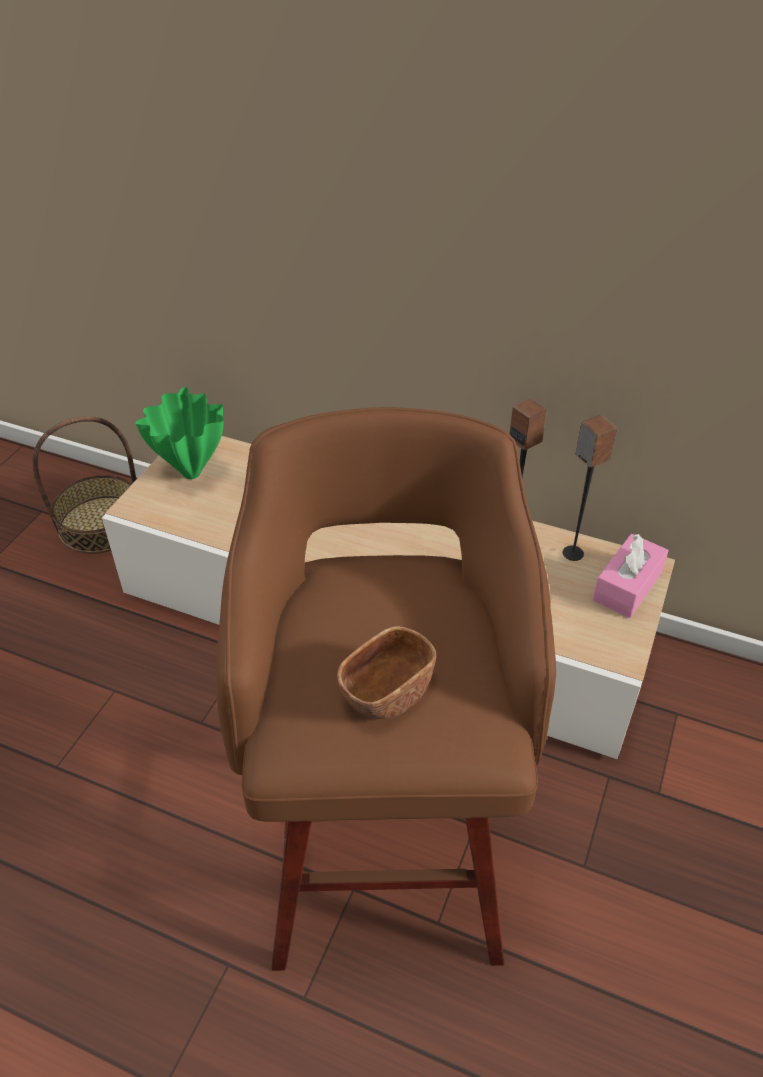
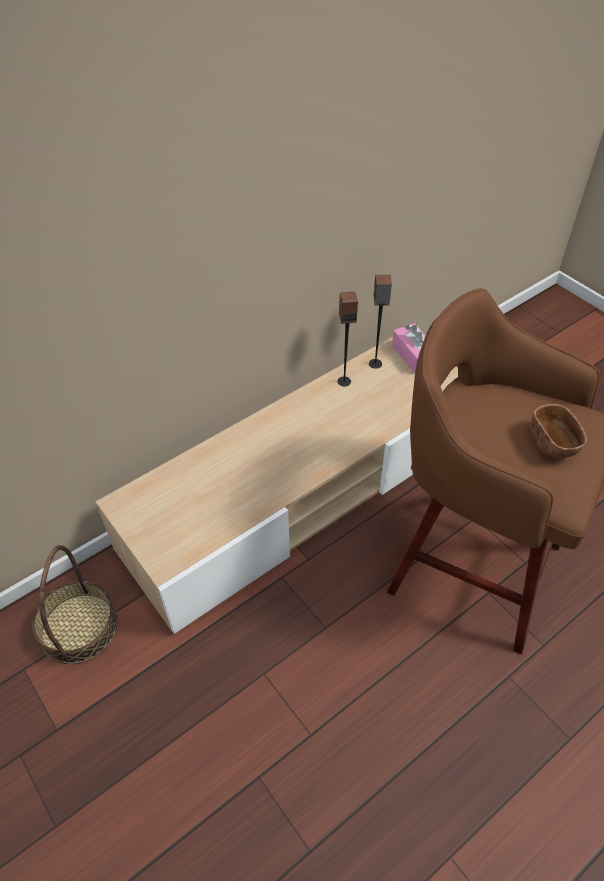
camera: 60 degrees left, 5 degrees up
green vase [136,387,223,479] -> none

